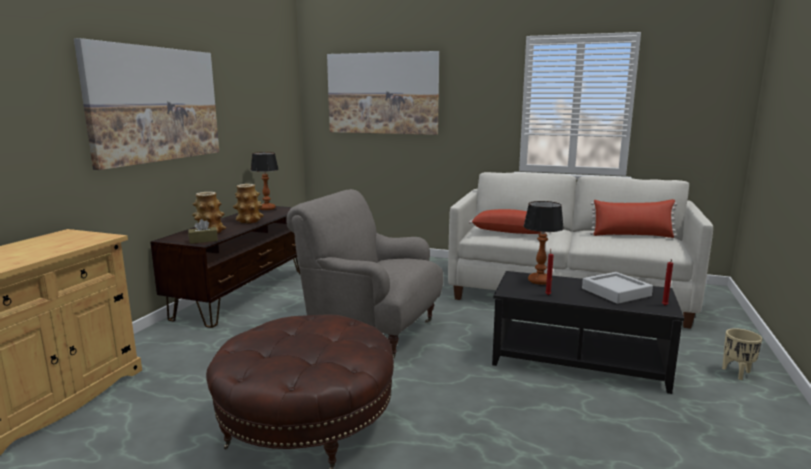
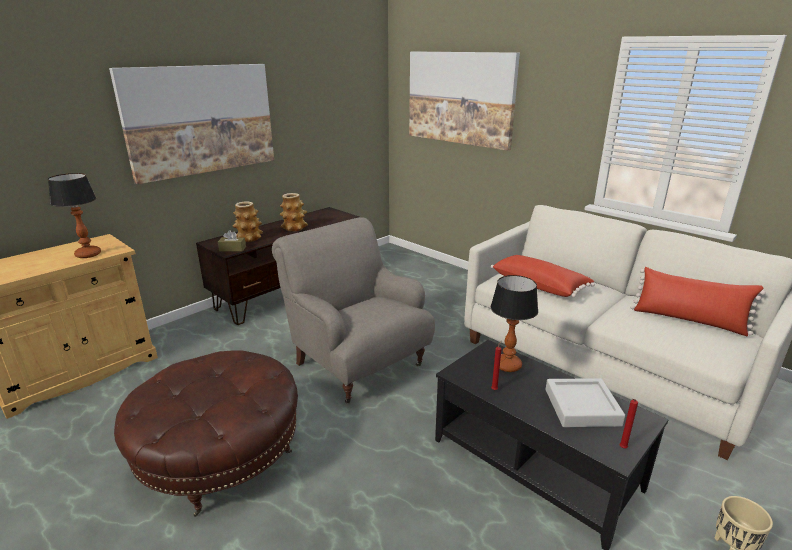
camera: 25 degrees right, 10 degrees up
table lamp [250,152,279,210] -> table lamp moved to [48,173,101,258]

